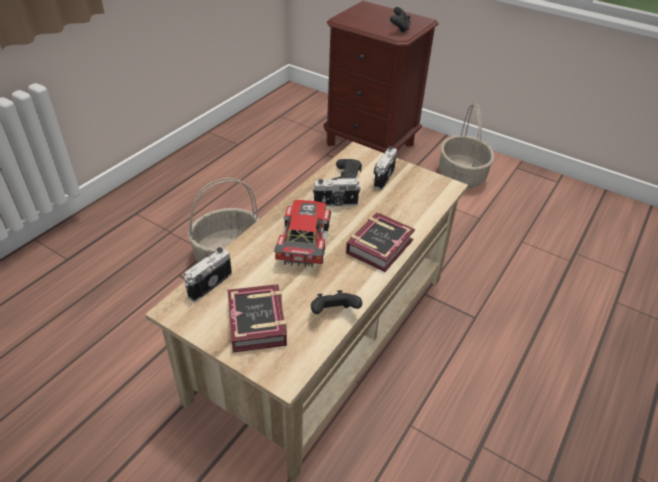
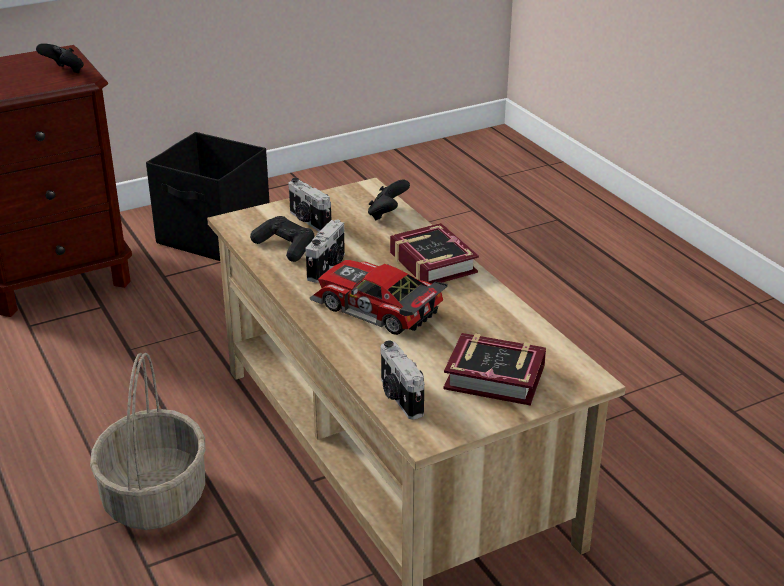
camera: 60 degrees left, 10 degrees down
black game controller [311,290,362,314] -> black game controller moved to [368,180,410,221]
basket [439,103,494,188] -> black storage box [146,132,270,261]

